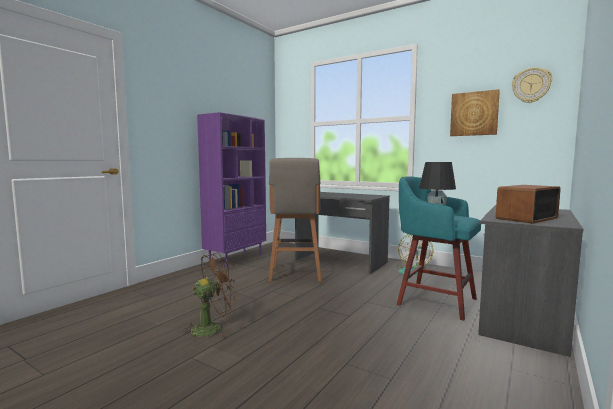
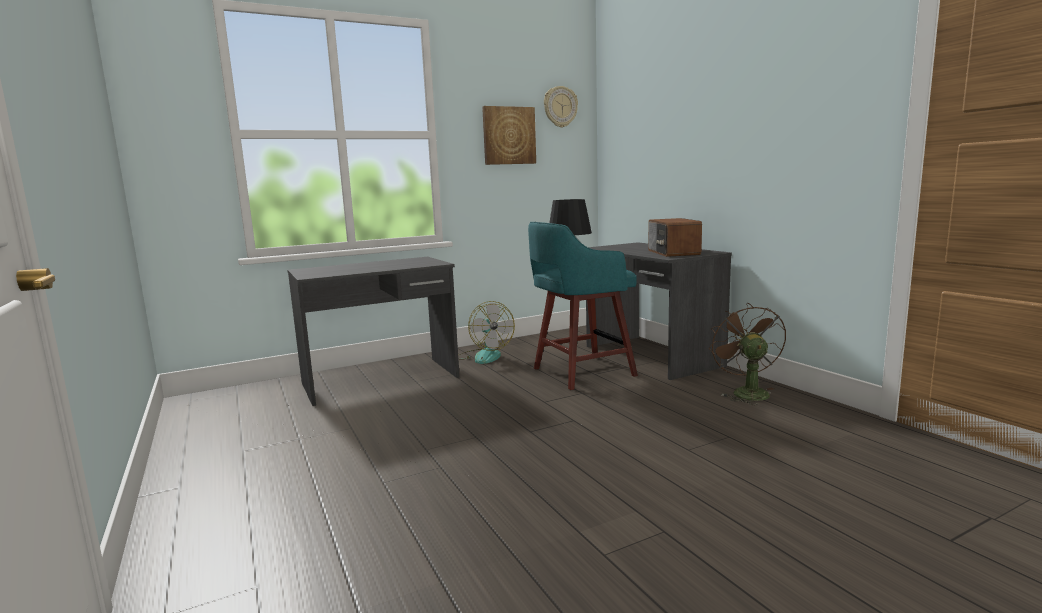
camera: 60 degrees left, 5 degrees up
brown fan [181,253,238,338] -> brown fan moved to [709,303,786,405]
purple bookcase [197,112,266,268] -> none
grey stool [268,158,322,282] -> none

